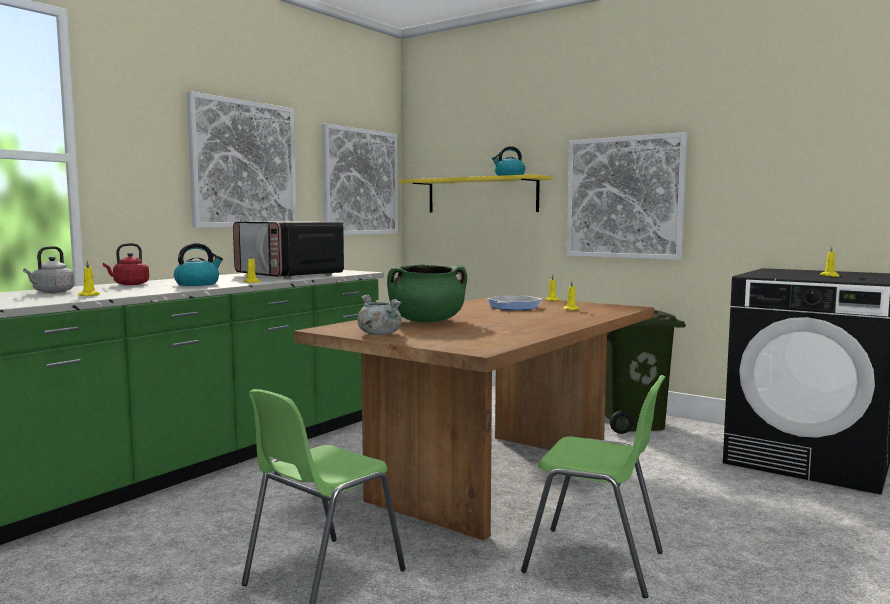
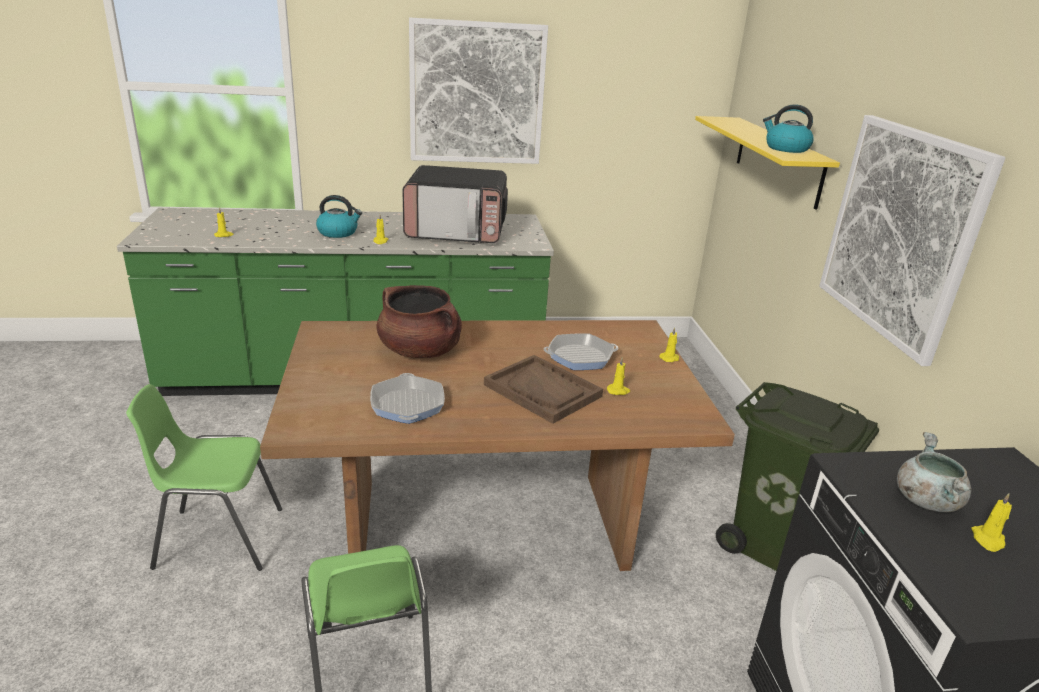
camera: 45 degrees right, 20 degrees up
grey kettle [23,246,75,293] -> none
red kettle [103,243,149,285] -> none
microwave [233,221,344,278] -> microwave turned 90 degrees counterclockwise [403,165,508,243]
picture [322,124,398,235] -> none
grey cooking pot [357,295,402,335] -> grey cooking pot moved to [897,432,972,512]
green cooking pot [387,265,467,322] -> brown cooking pot [376,285,462,358]
none -> frying pan [370,373,445,424]
none -> brown tray [484,355,603,424]

